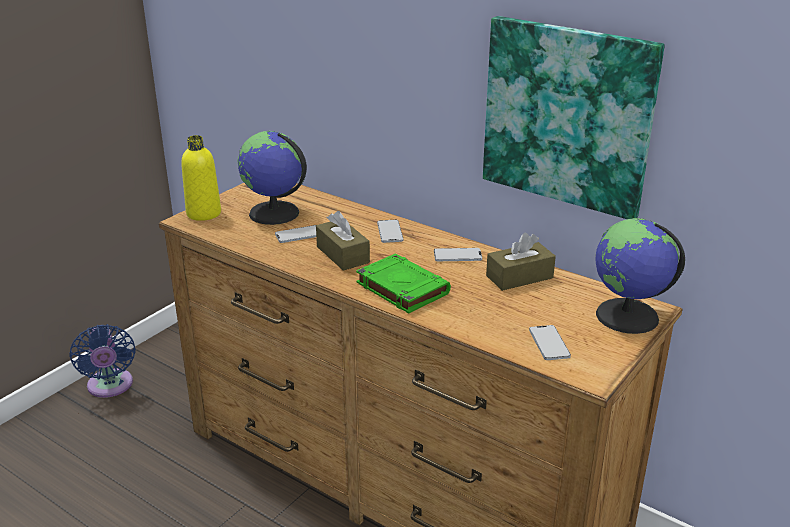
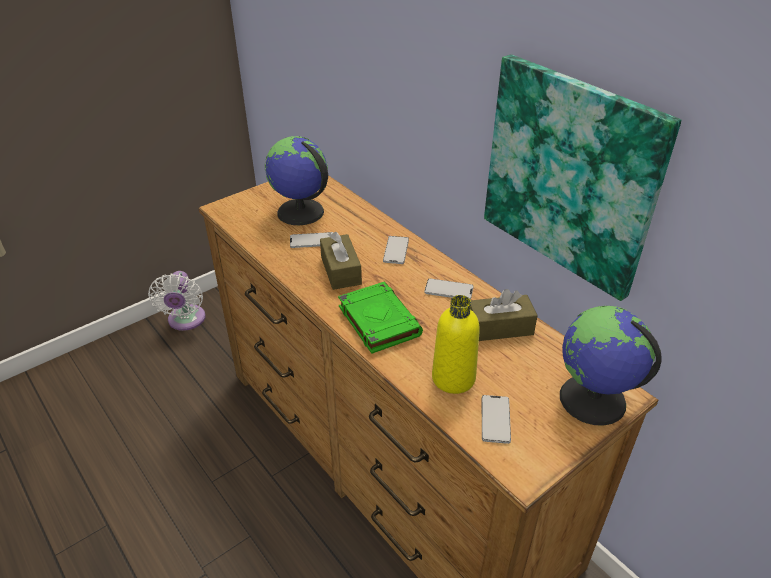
camera: 15 degrees right, 10 degrees up
blue fan [69,324,136,398] -> white fan [148,271,205,331]
yellow bottle [181,135,221,221] -> yellow bottle moved to [432,295,480,394]

